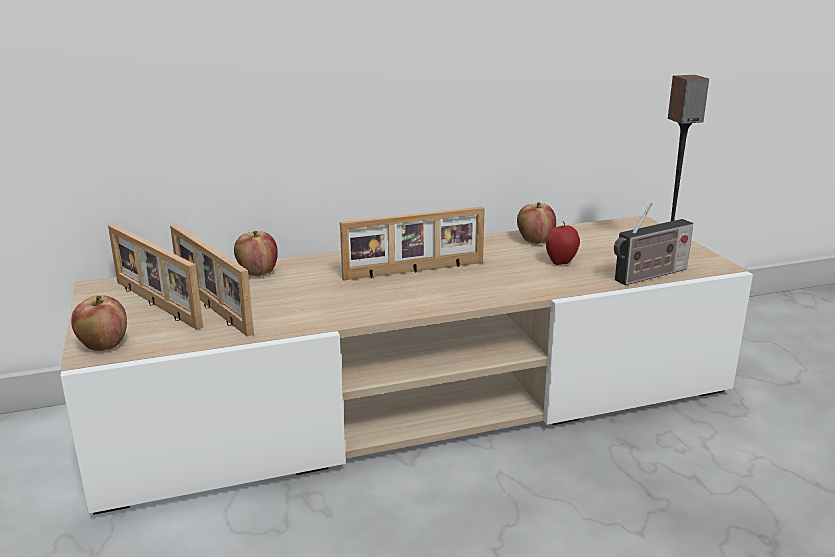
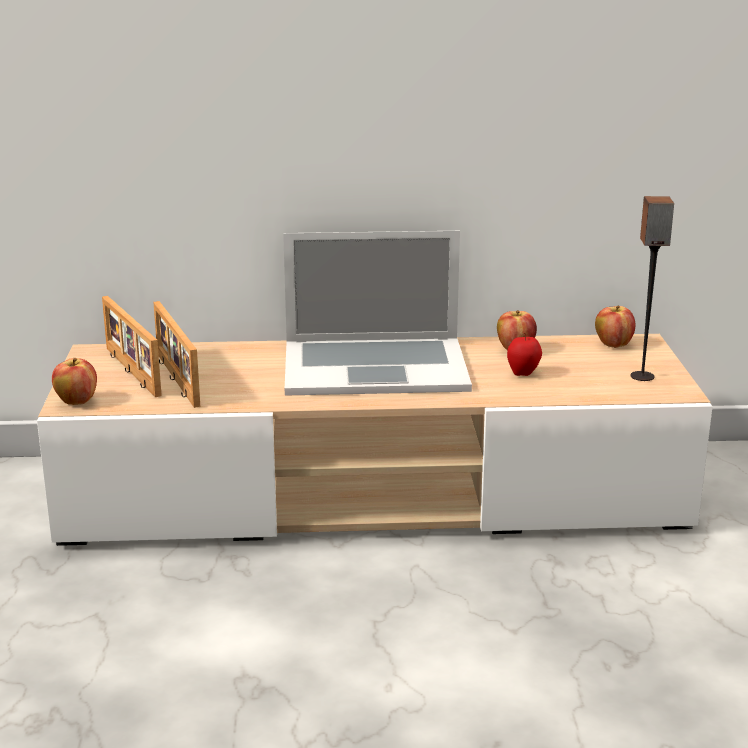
camera: 15 degrees right, 0 degrees up
apple [234,231,278,277] -> apple moved to [595,306,635,348]
picture frame [340,207,485,280] -> laptop [283,231,472,396]
radio [614,203,693,285] -> none

